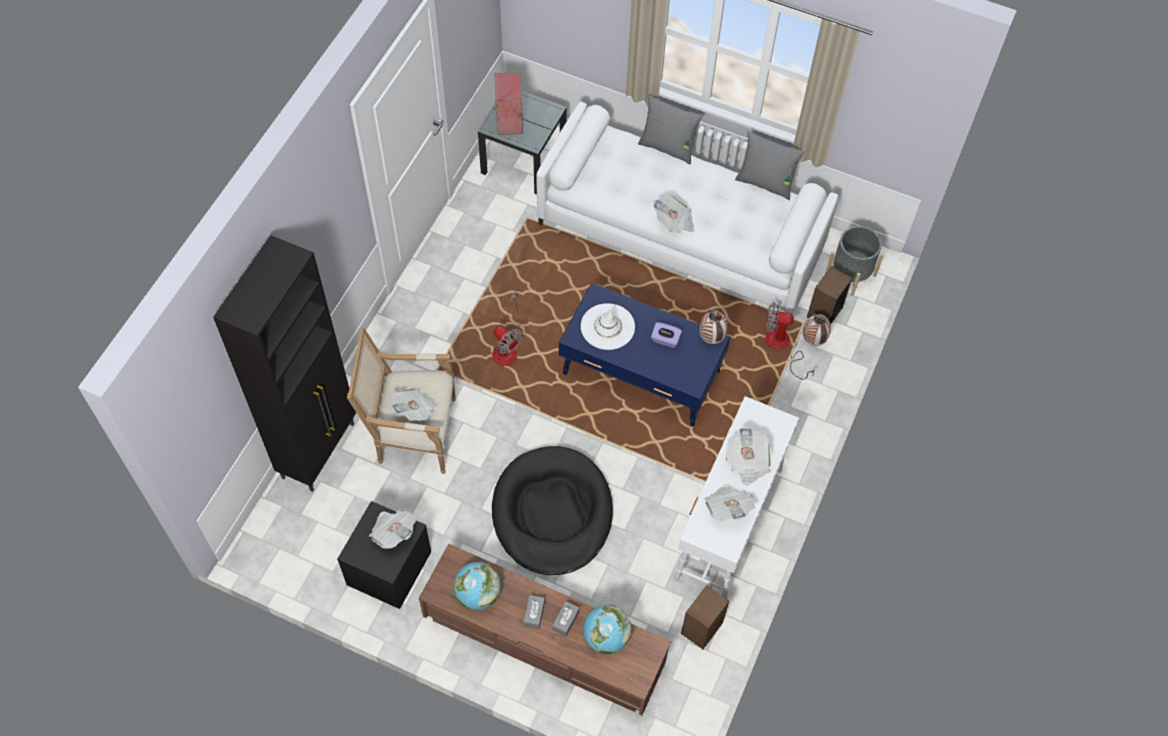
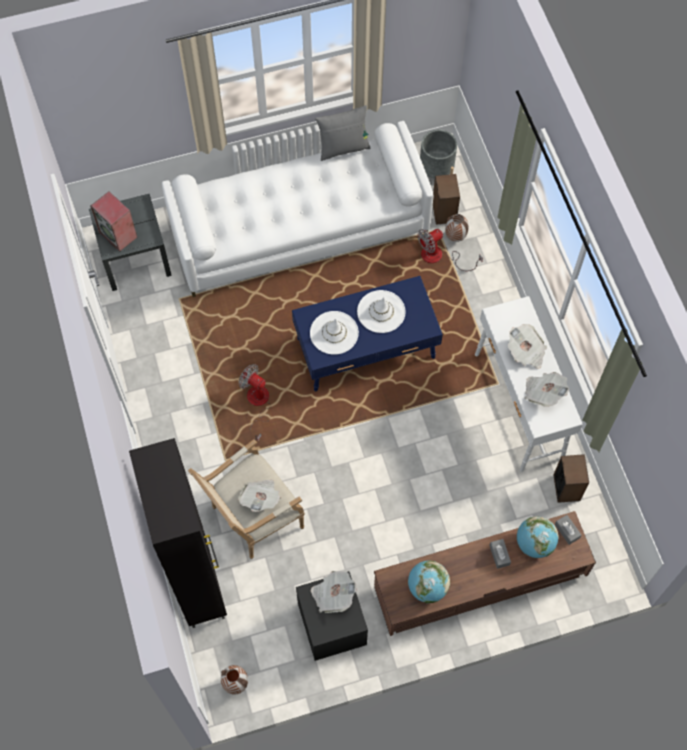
camera: 40 degrees left, 5 degrees up
fan [492,294,522,366] -> fan turned 150 degrees counterclockwise [239,364,271,440]
black dog bed [492,446,613,575] -> none
grey tissue box [524,595,545,629] -> grey tissue box moved to [555,515,581,545]
grey pillow [638,95,702,164] -> none
purple tissue box [651,322,682,348] -> white hat [357,290,406,333]
newspaper [653,194,695,233] -> none
vase [699,310,728,344] -> vase moved to [221,665,248,694]

